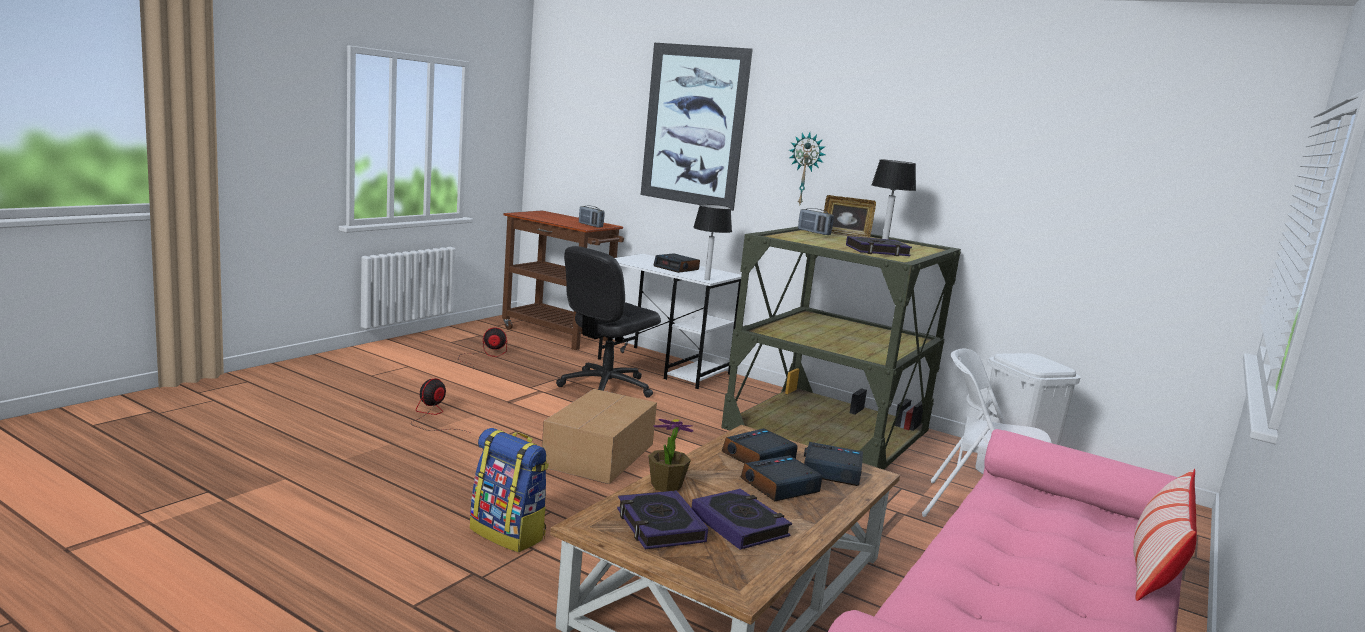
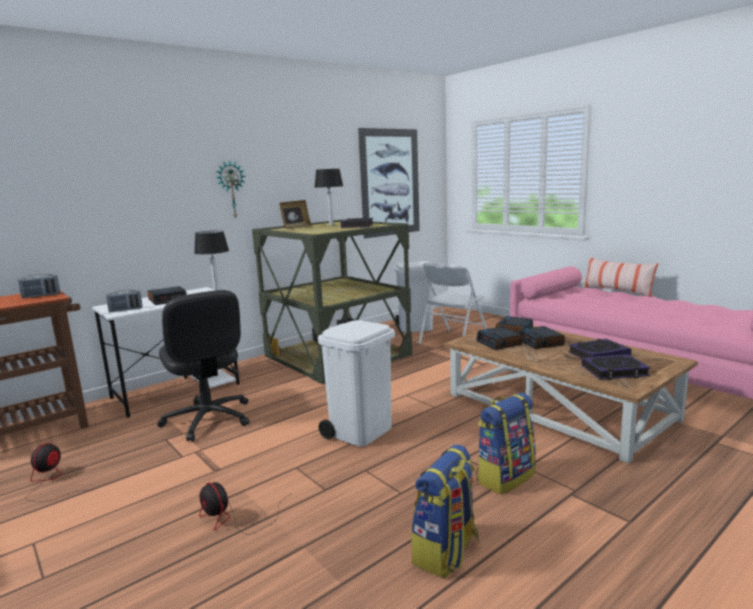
camera: 70 degrees left, 0 degrees up
cardboard box [542,389,657,484] -> white trash can [318,320,395,447]
picture [641,43,753,211] -> picture moved to [358,128,420,239]
potted plant [648,419,693,492] -> none
radio [798,208,834,235] -> radio moved to [106,290,142,312]
none -> backpack [411,444,479,578]

